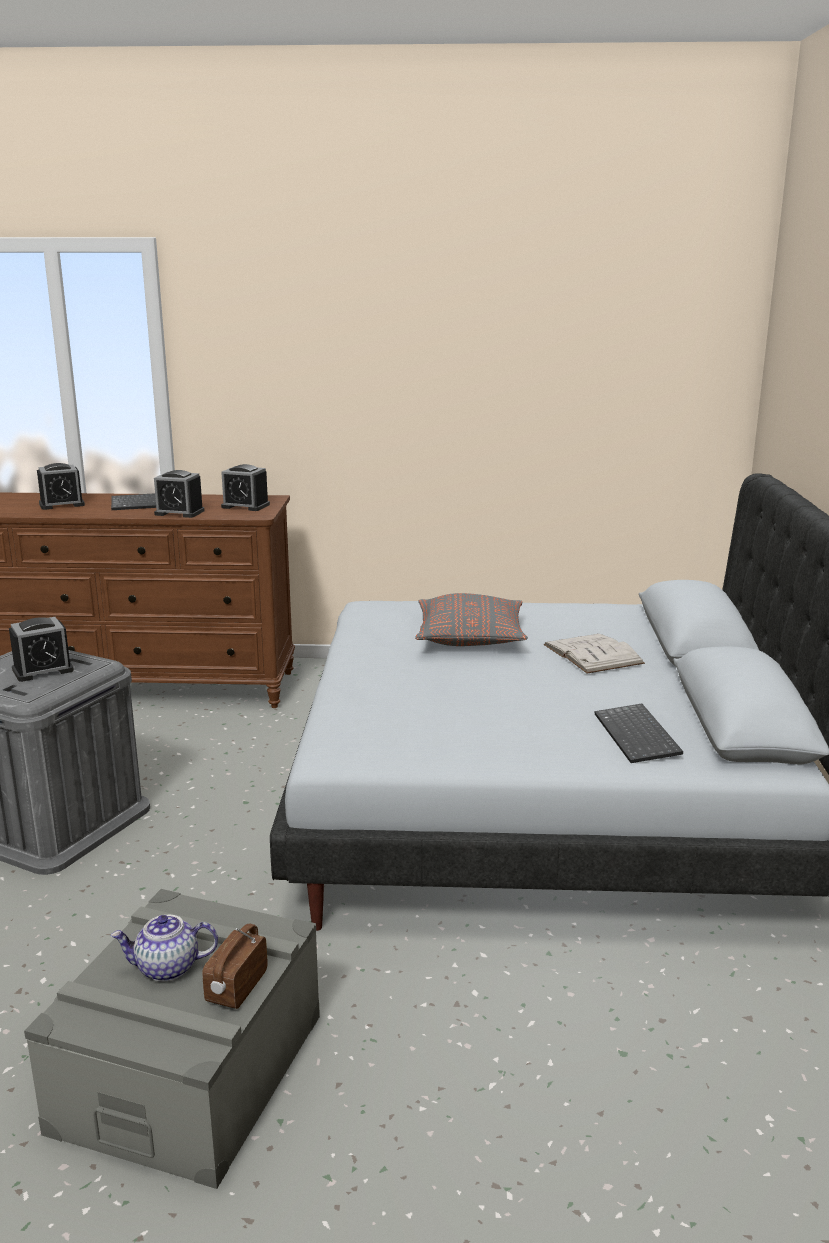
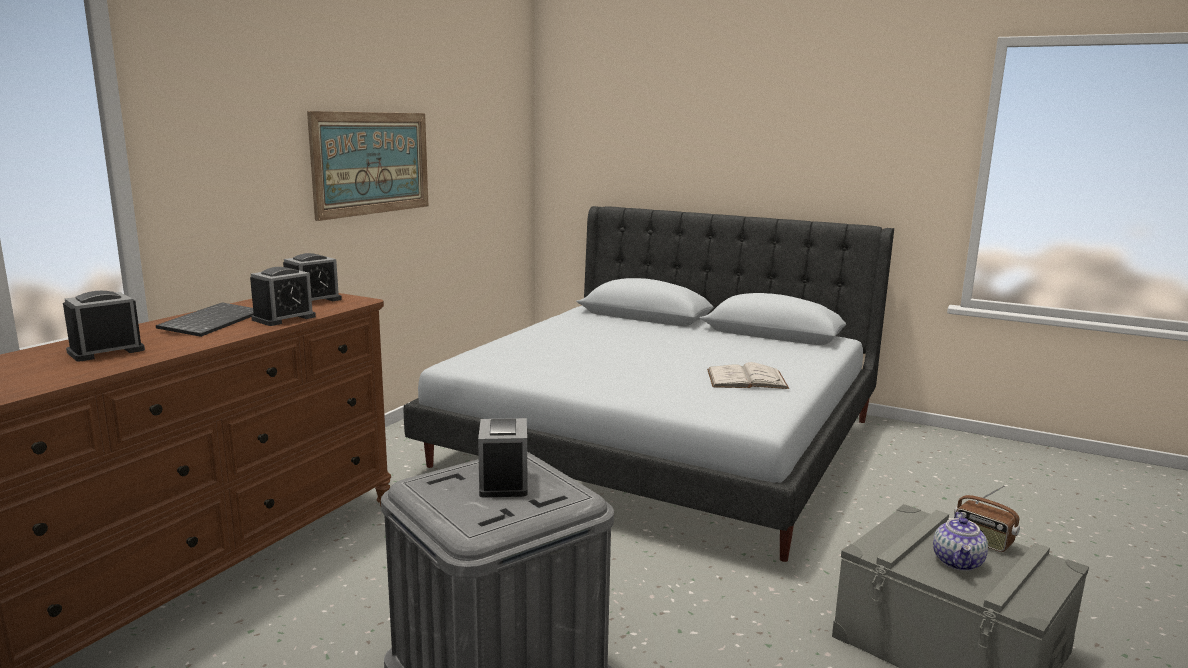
camera: 65 degrees left, 5 degrees down
alarm clock [37,463,85,510] -> alarm clock turned 135 degrees counterclockwise [63,291,145,361]
grey pillow [415,593,528,646] -> none
white book [543,634,645,674] -> white book moved to [707,362,789,389]
keyboard [595,704,683,763] -> none
none -> picture [307,111,429,221]

